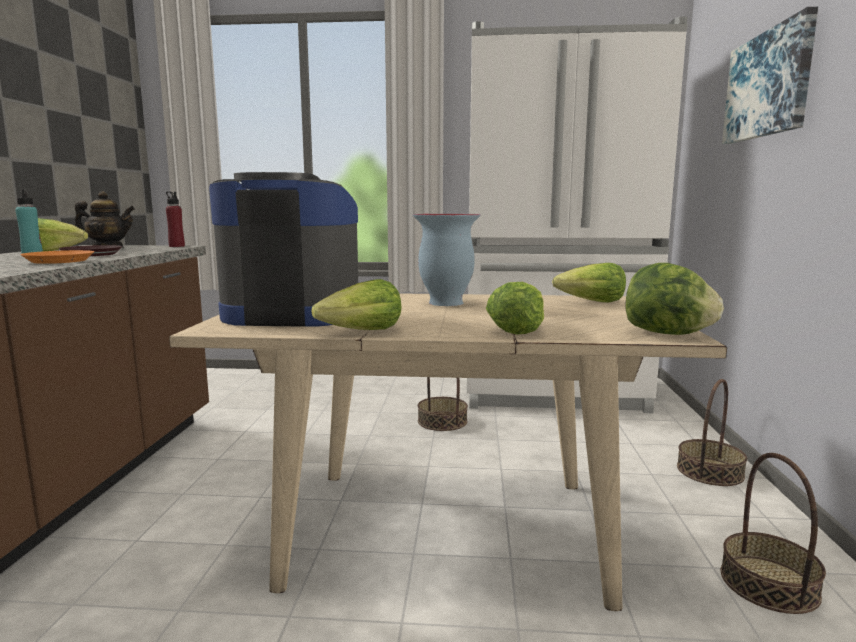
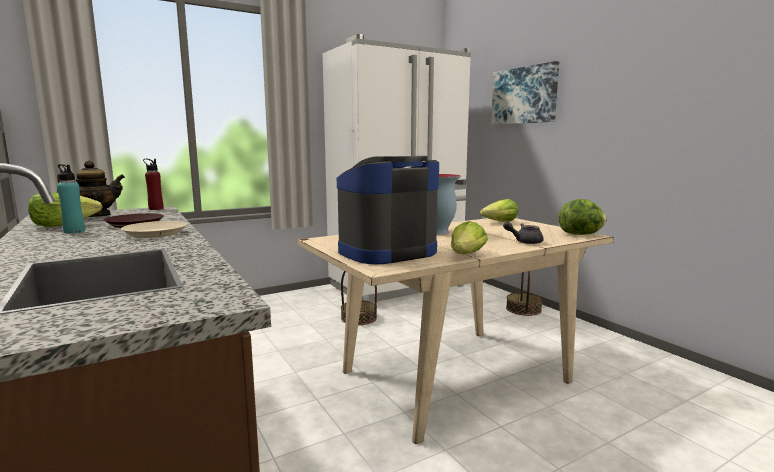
camera: 35 degrees left, 0 degrees up
orange plate [20,250,94,264] -> beige plate [121,221,187,238]
lettuce [486,282,544,335] -> grey teapot [503,222,544,244]
basket [721,453,826,614] -> none

